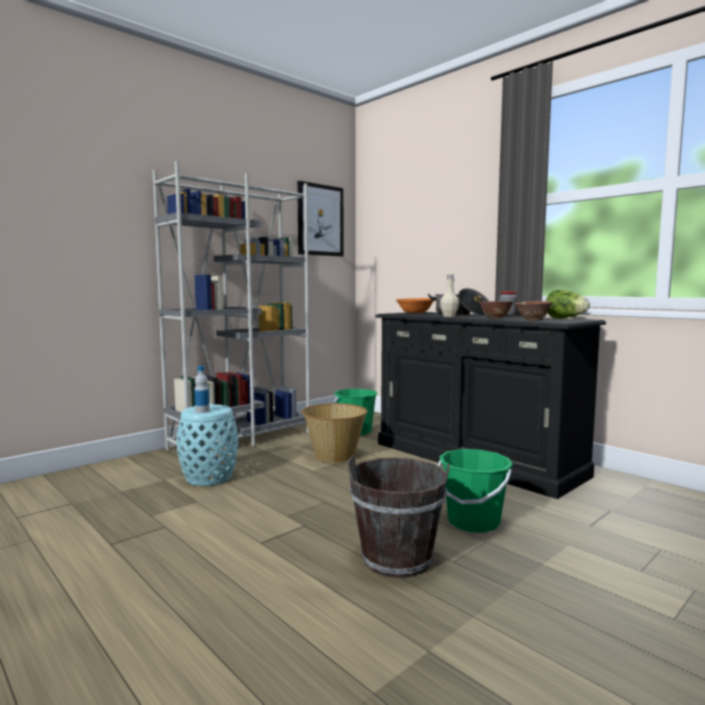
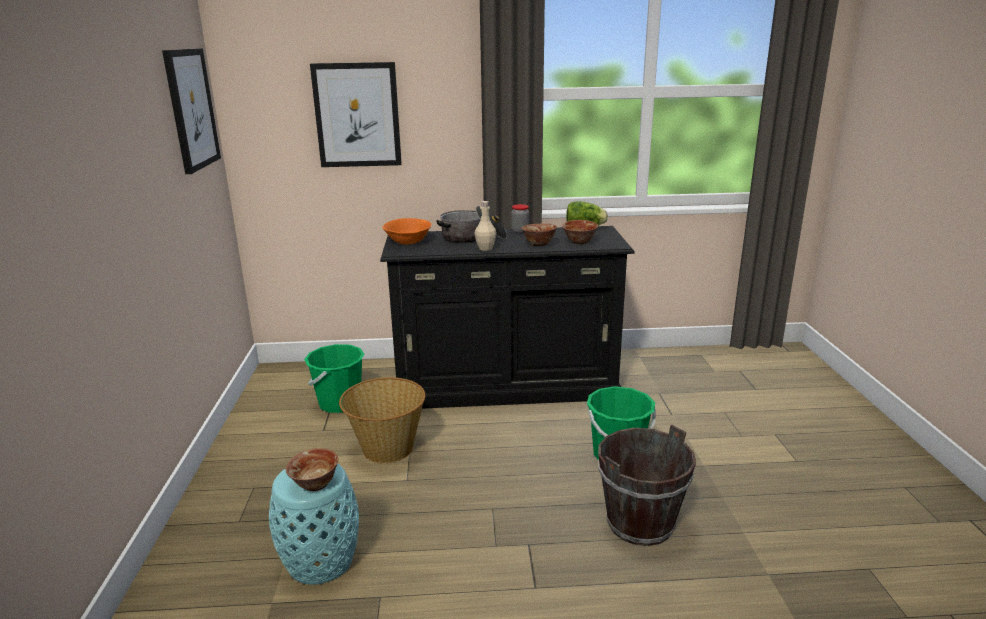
camera: 50 degrees left, 15 degrees up
grey bookcase [153,161,310,456] -> none
bottle [194,366,210,413] -> bowl [286,448,338,491]
none -> picture [310,62,402,167]

